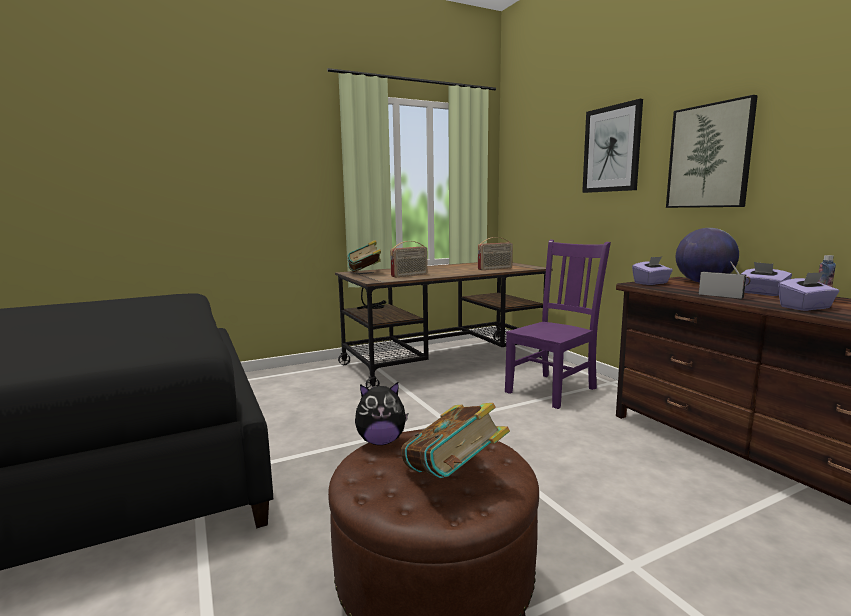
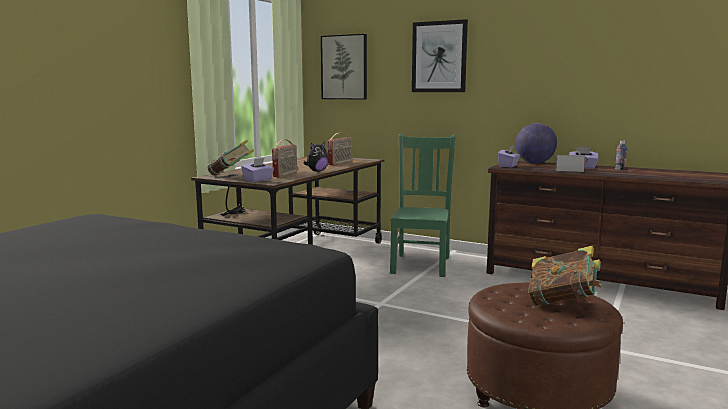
camera: 35 degrees left, 0 degrees up
plush toy [355,381,408,445] -> plush toy moved to [303,142,329,172]
purple chair [505,240,611,409] -> green chair [390,134,456,277]
picture [666,95,758,208] -> picture moved to [321,34,367,100]
purple tissue box [778,272,839,311] -> purple tissue box moved to [241,158,274,182]

